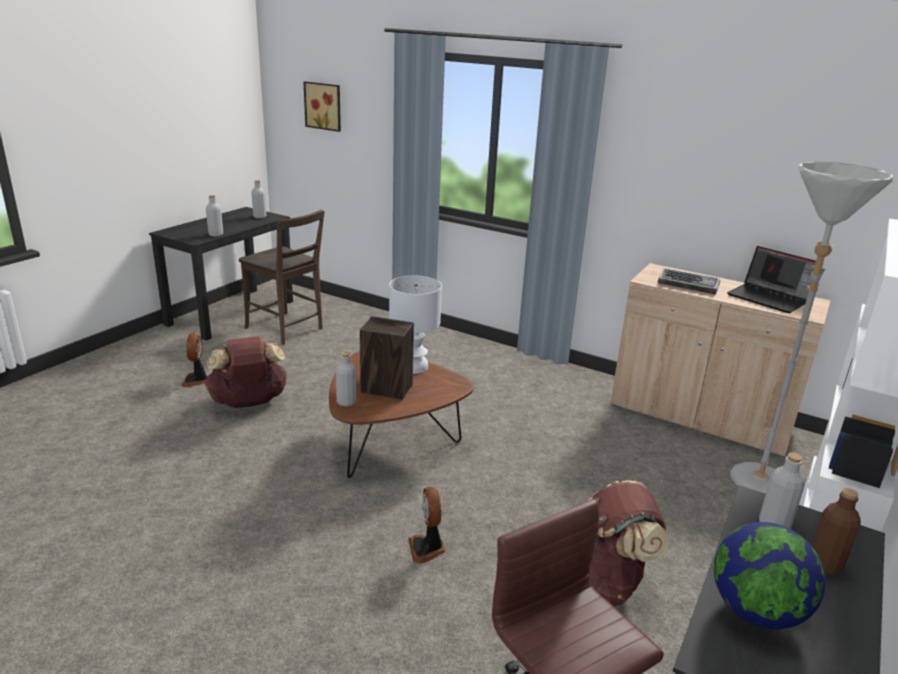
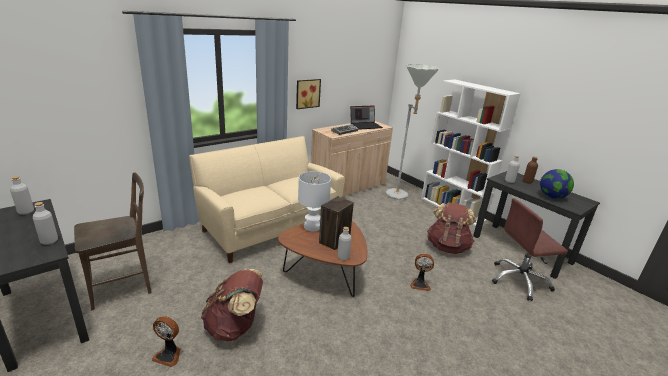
camera: 70 degrees left, 0 degrees up
picture [304,81,341,132] -> picture moved to [296,79,321,109]
none -> beige sofa [189,136,345,263]

